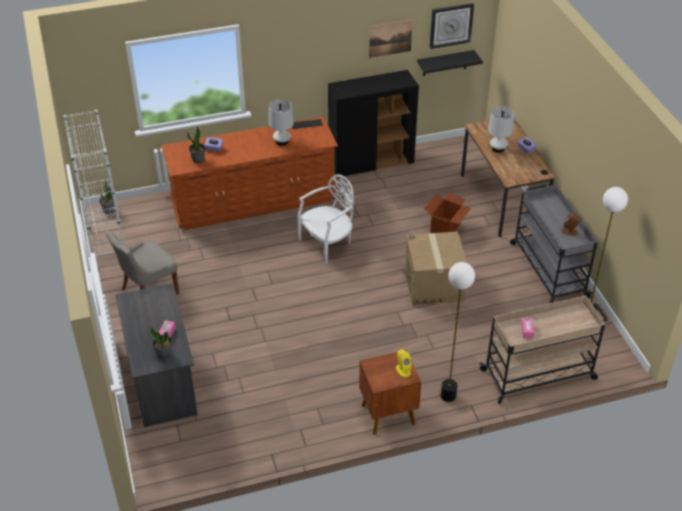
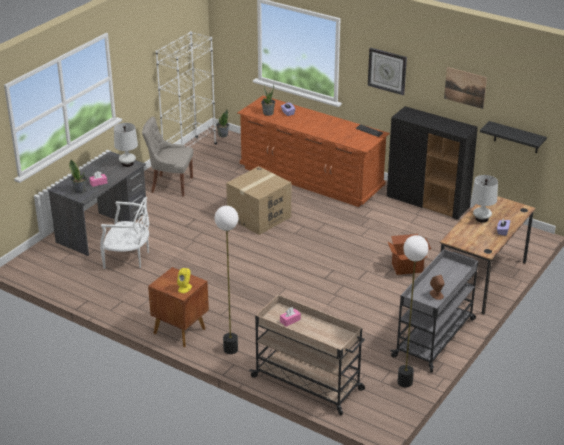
camera: 50 degrees right, 10 degrees down
white table lamp [269,99,294,146] -> white table lamp moved to [114,123,138,167]
white chair [297,174,354,264] -> white chair moved to [100,197,150,269]
cardboard box [405,231,467,305] -> cardboard box moved to [226,166,291,235]
wall clock [430,3,474,49] -> wall clock moved to [368,48,407,95]

